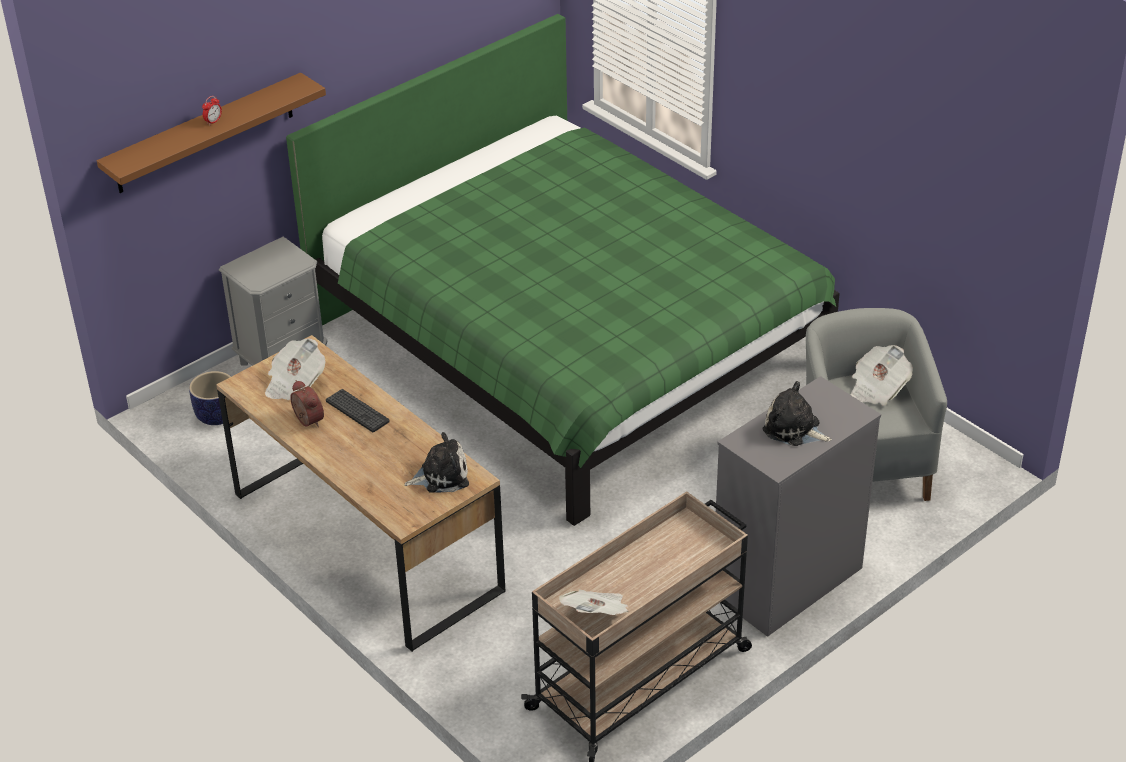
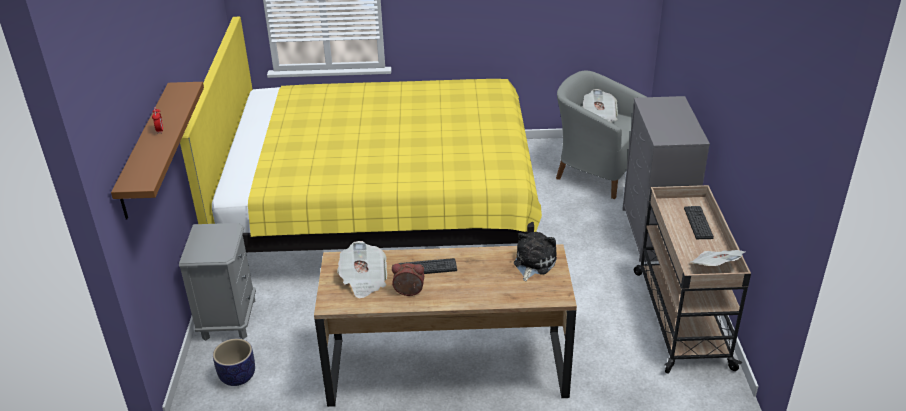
camera: 50 degrees left, 5 degrees down
green bed [286,14,840,526] -> yellow bed [180,17,542,252]
plush toy [763,381,832,446] -> none
none -> keyboard [684,206,714,239]

